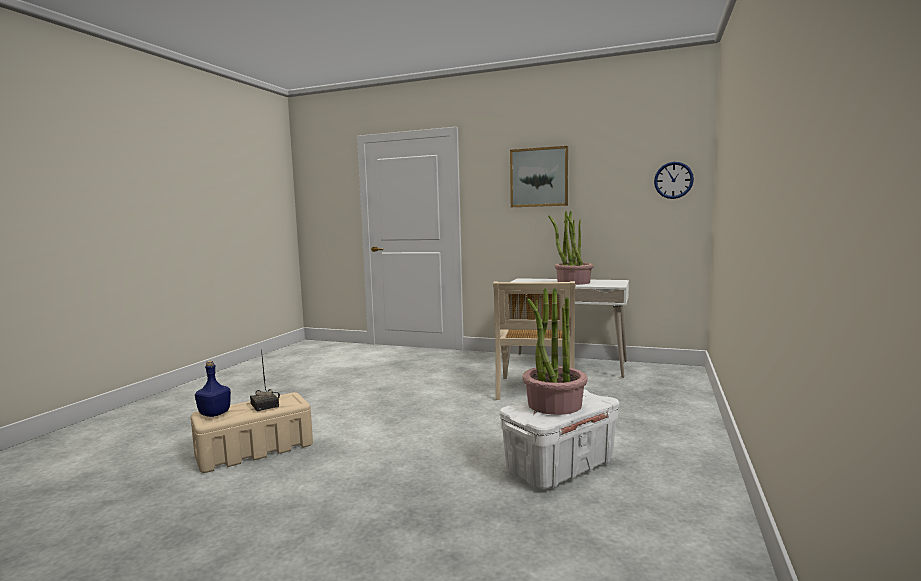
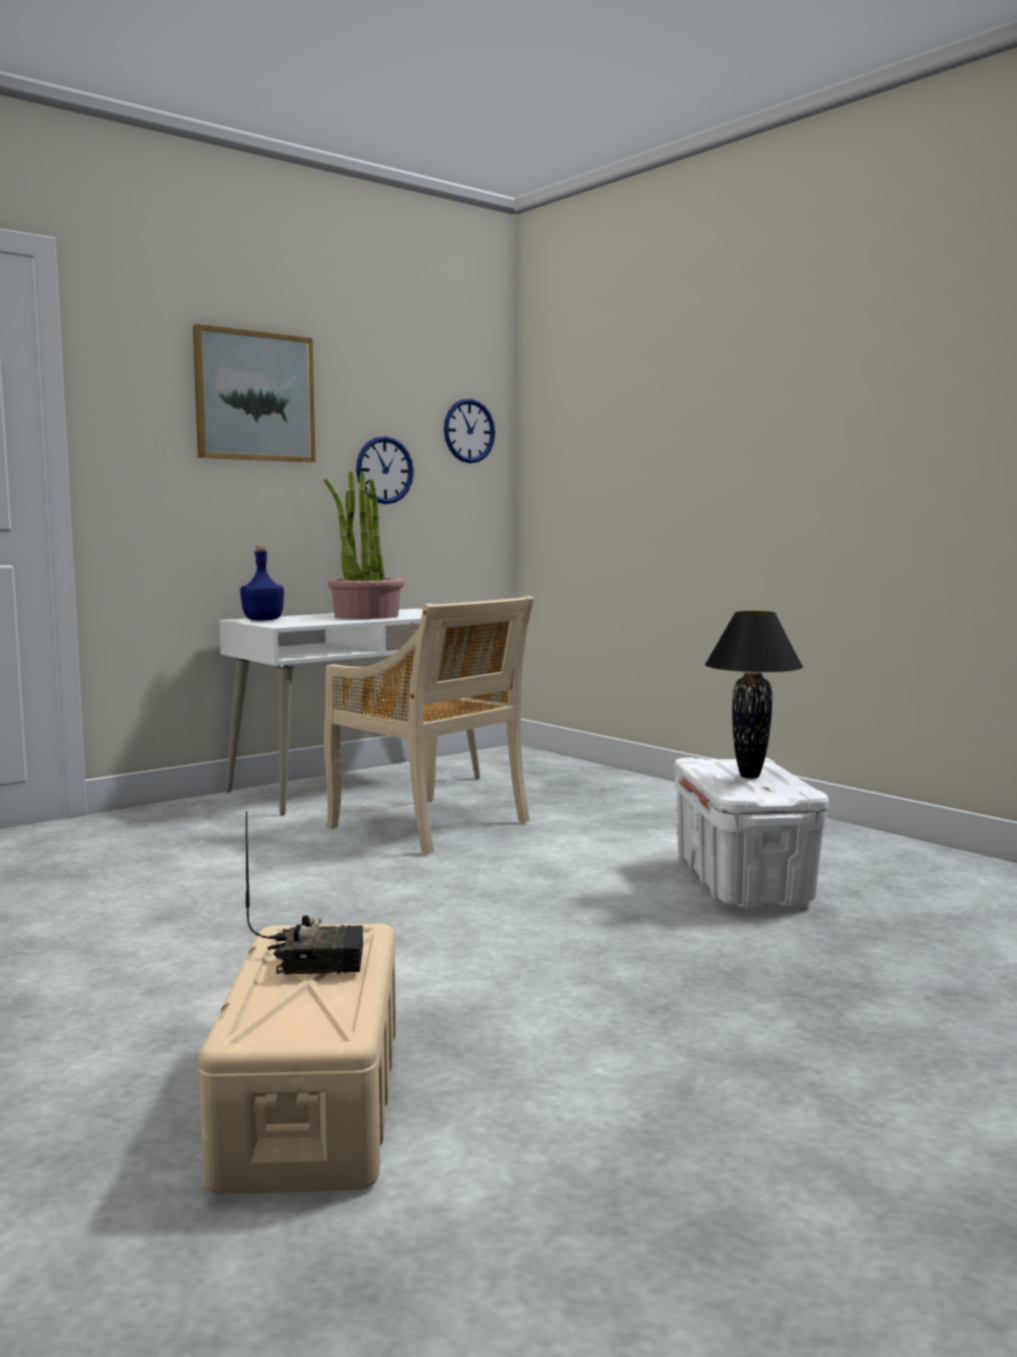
camera: 60 degrees left, 0 degrees up
blue bottle [195,361,231,417] -> blue bottle moved to [240,546,284,621]
potted plant [523,288,588,415] -> black table lamp [705,611,803,778]
none -> wall clock [356,436,414,504]

